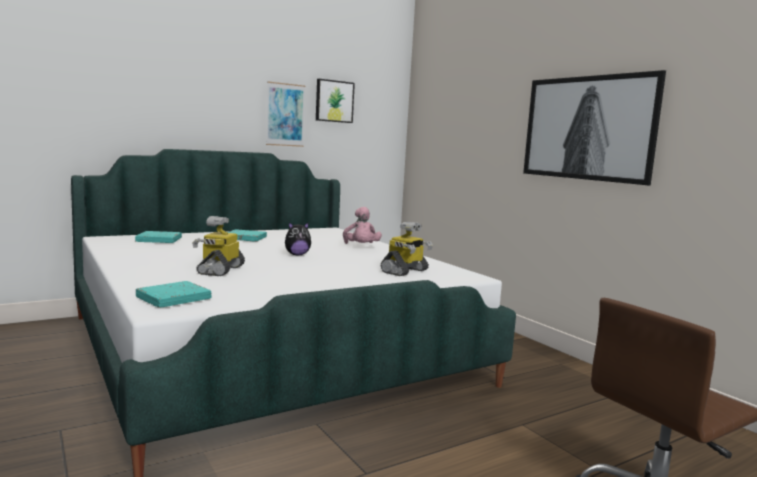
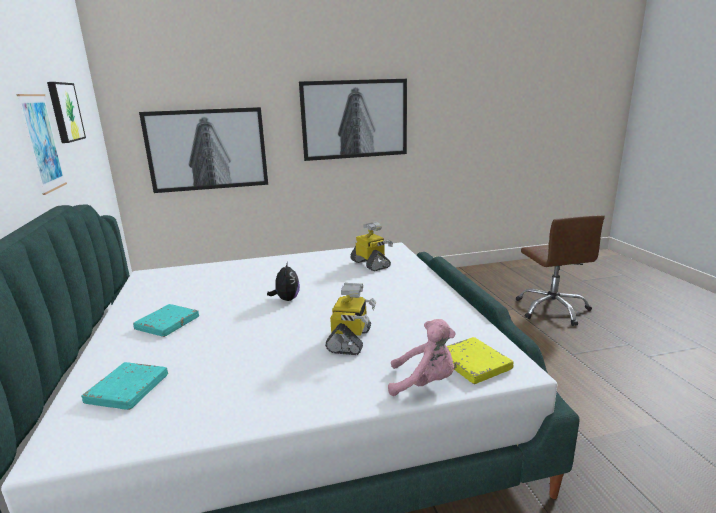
camera: 70 degrees left, 10 degrees up
turquoise book [136,281,212,308] -> yellow book [447,337,514,384]
toy robot [192,216,245,276] -> toy robot turned 105 degrees counterclockwise [325,283,376,355]
pink plush toy [343,207,382,244] -> pink plush toy moved to [388,319,455,396]
none -> picture [139,107,268,193]

